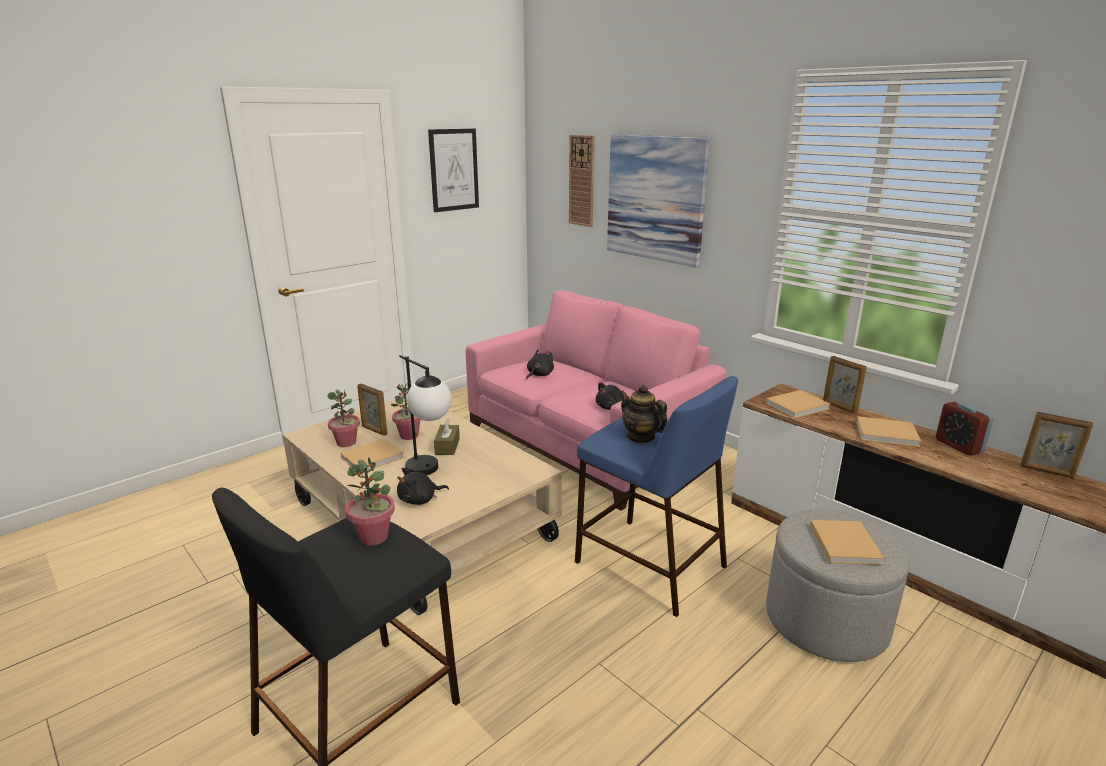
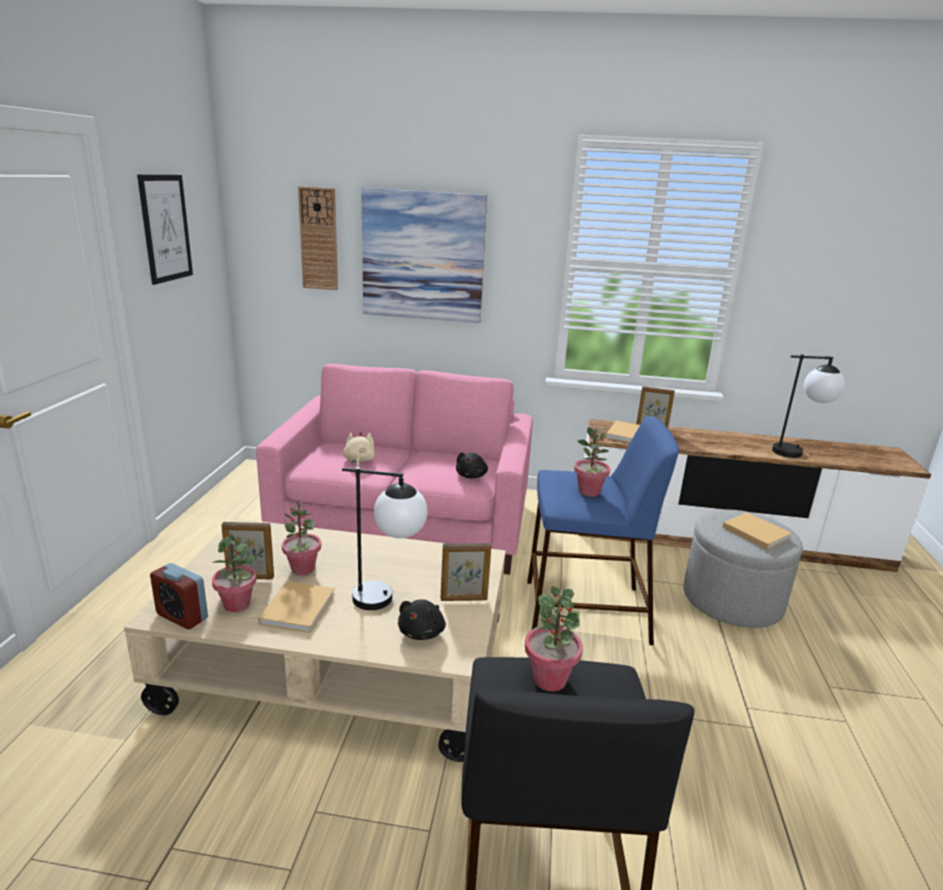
camera: 40 degrees left, 0 degrees up
brown tissue box [434,418,460,455] -> none
black plush toy [526,349,554,380] -> beige plush toy [343,432,375,467]
teapot [620,385,667,443] -> potted plant [574,427,610,497]
beige book [856,416,921,447] -> none
alarm clock [936,401,994,455] -> alarm clock moved to [150,563,208,629]
picture frame [1020,412,1093,479] -> picture frame moved to [441,543,491,601]
none -> table lamp [772,354,845,458]

